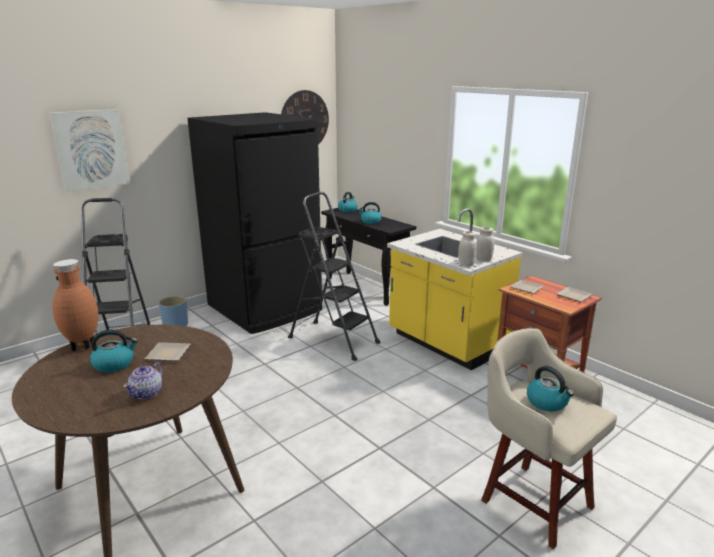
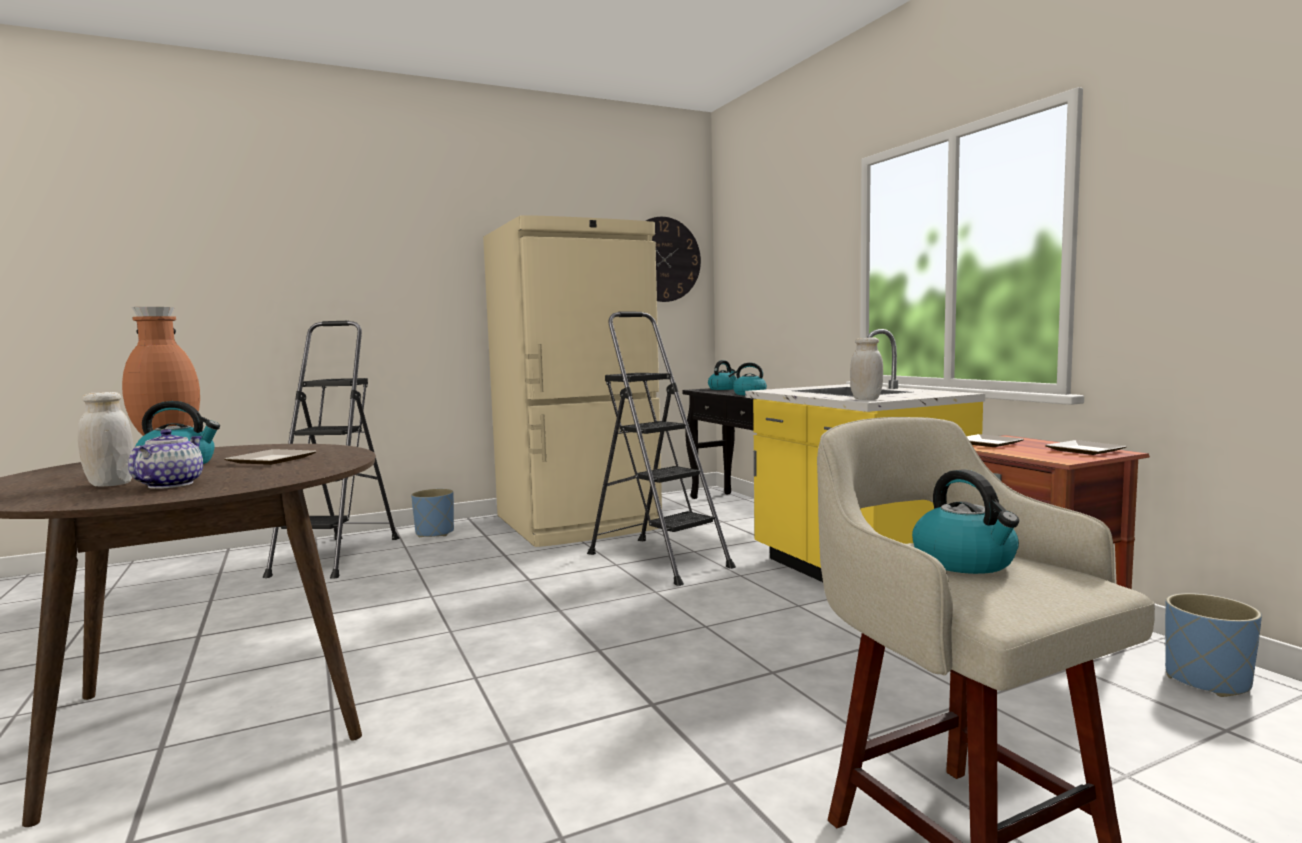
camera: 15 degrees right, 15 degrees down
picture [49,109,130,192] -> none
teapot [123,362,163,399] -> teapot turned 150 degrees clockwise [128,429,203,489]
black fridge [188,112,322,334] -> beige fridge [483,215,662,547]
white jar [476,227,494,261] -> white jar moved to [78,392,134,487]
none -> blue planter [1165,593,1262,697]

